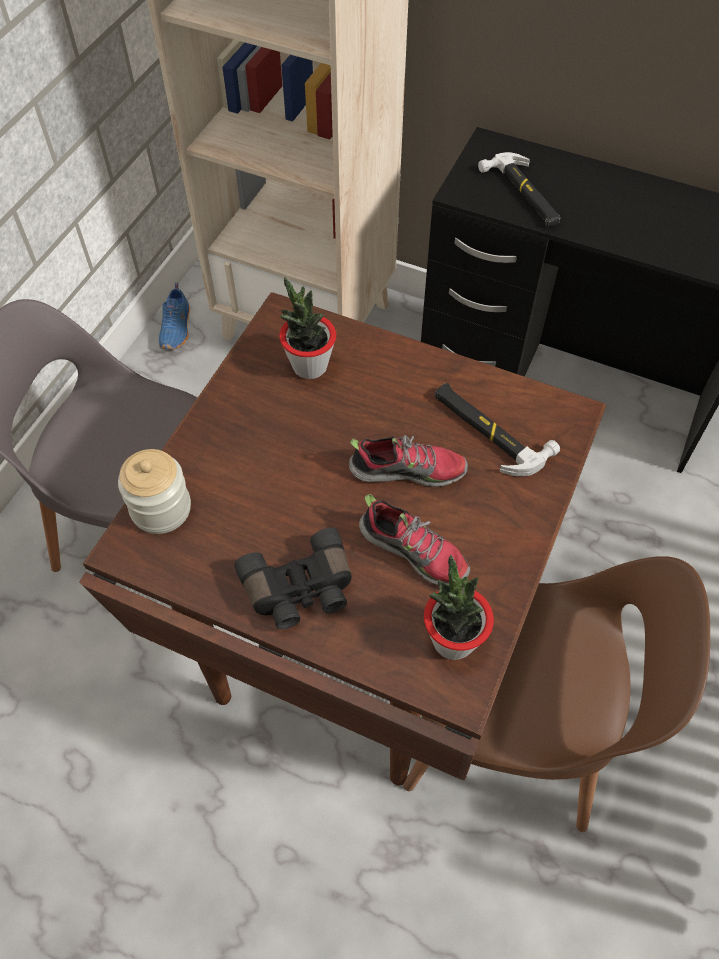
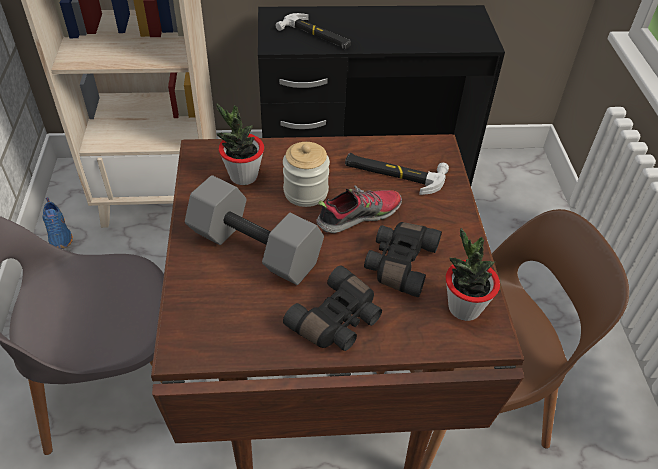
camera: 30 degrees left, 10 degrees down
jar [118,449,191,534] -> jar moved to [283,142,330,207]
shoe [359,494,470,586] -> black binoculars [364,222,442,297]
none -> grey dumbbell [185,175,324,285]

